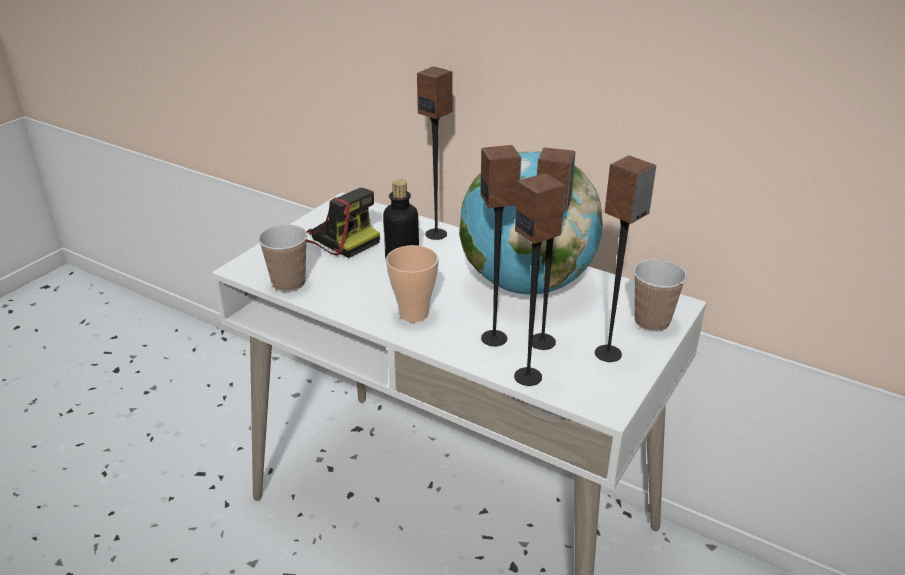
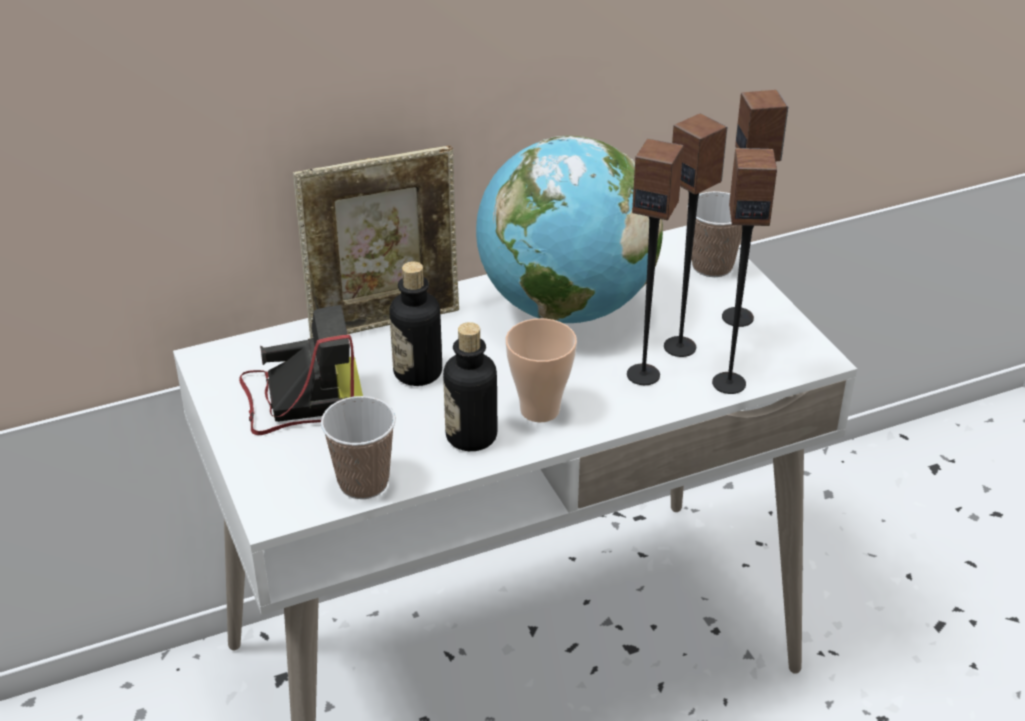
camera: 55 degrees left, 5 degrees up
speaker [417,67,452,240] -> picture frame [293,145,459,338]
none -> bottle [443,322,497,451]

